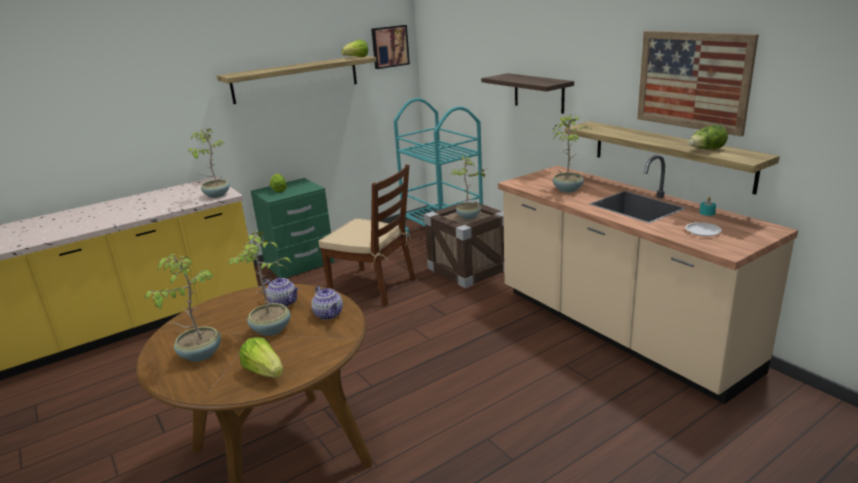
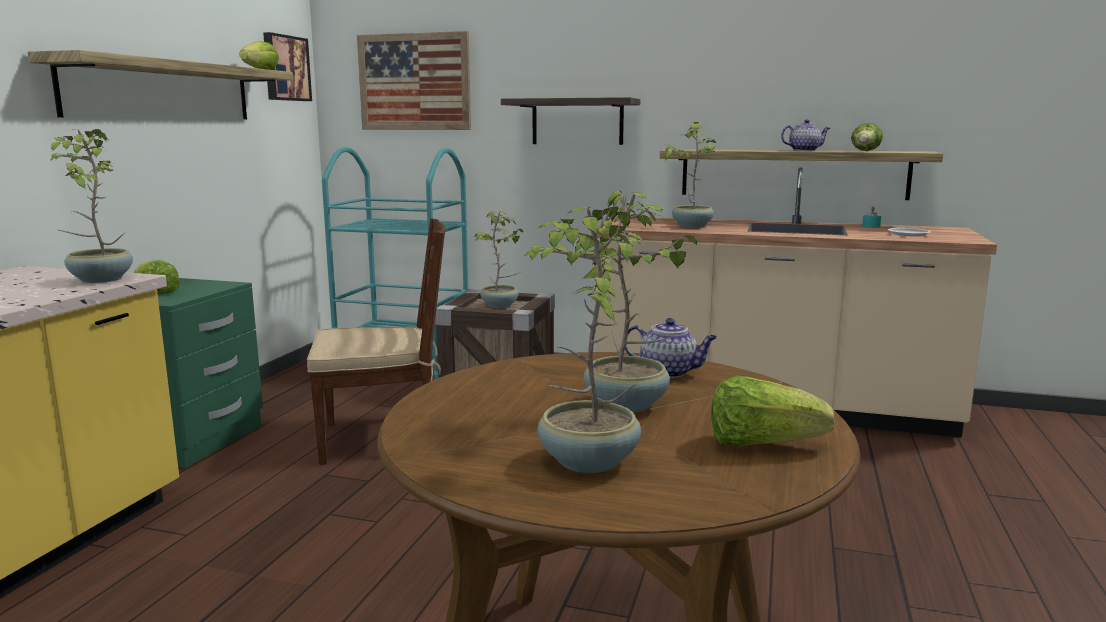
camera: 40 degrees left, 10 degrees down
teapot [263,277,299,307] -> teapot moved to [781,120,830,151]
picture [637,31,759,136] -> picture moved to [357,31,471,130]

